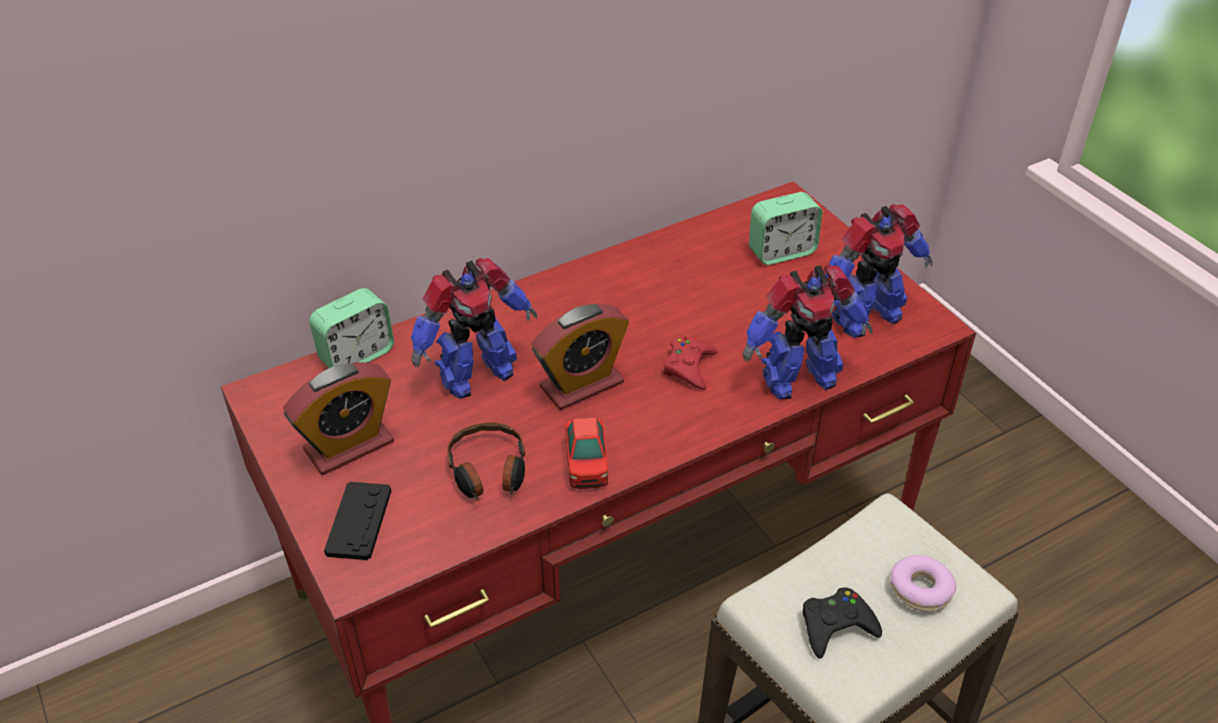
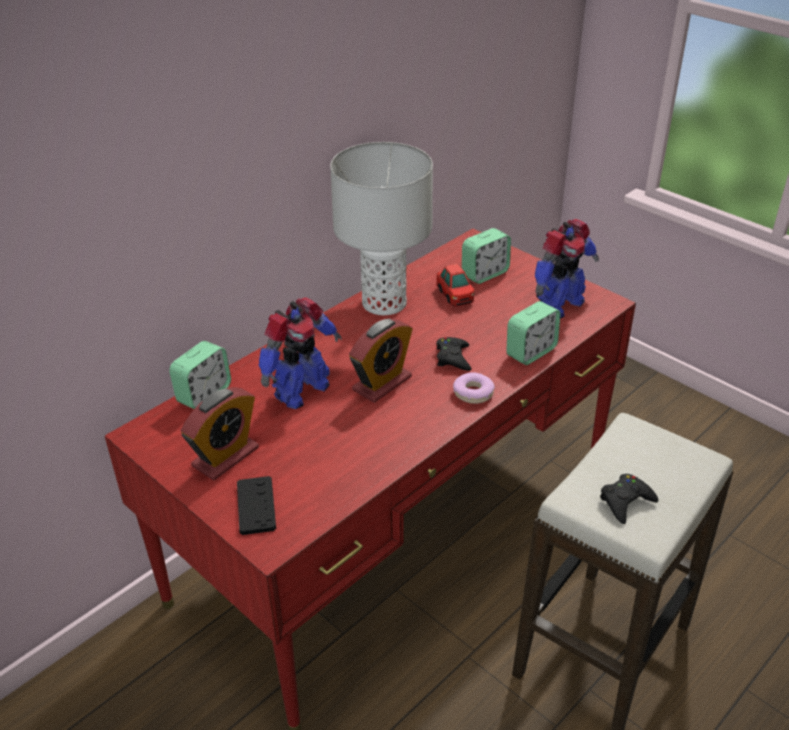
camera: 15 degrees left, 5 degrees down
headphones [447,422,525,500] -> none
toy car [565,417,608,489] -> toy car moved to [436,264,474,306]
red game controller [663,337,718,390] -> black game controller [436,337,472,371]
toy robot [742,264,872,400] -> alarm clock [506,301,561,365]
donut [890,555,956,611] -> donut moved to [453,372,495,404]
none -> white table lamp [330,142,433,315]

